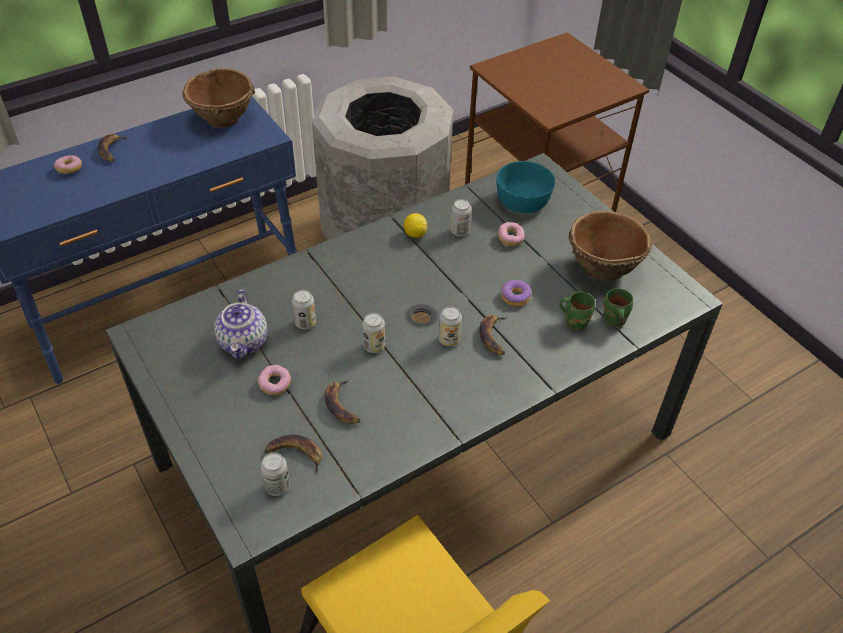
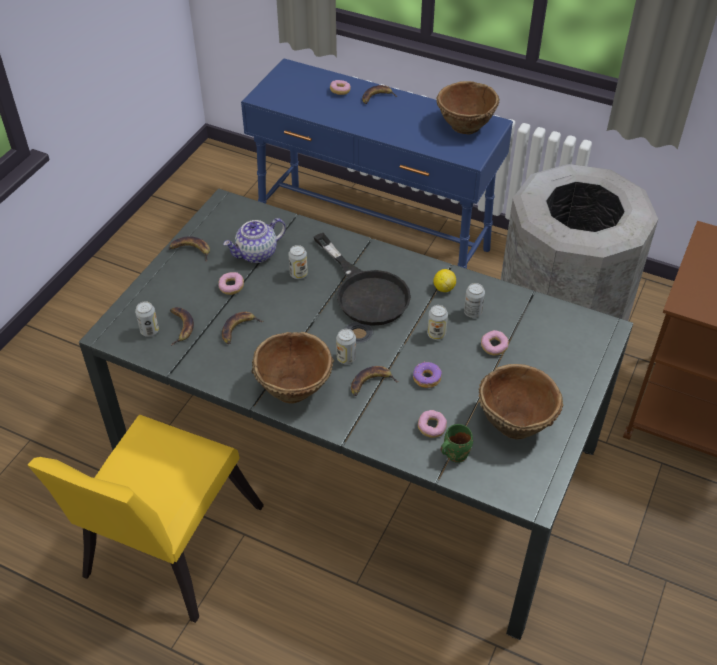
camera: 60 degrees right, 0 degrees up
can [362,313,385,353] -> can moved to [427,305,448,340]
turquoise bowl [496,161,555,213] -> none
green mug [559,291,595,331] -> donut [418,410,447,438]
none -> banana [168,236,210,262]
none -> brown bowl [251,332,334,404]
none -> black frying pan [314,233,411,326]

